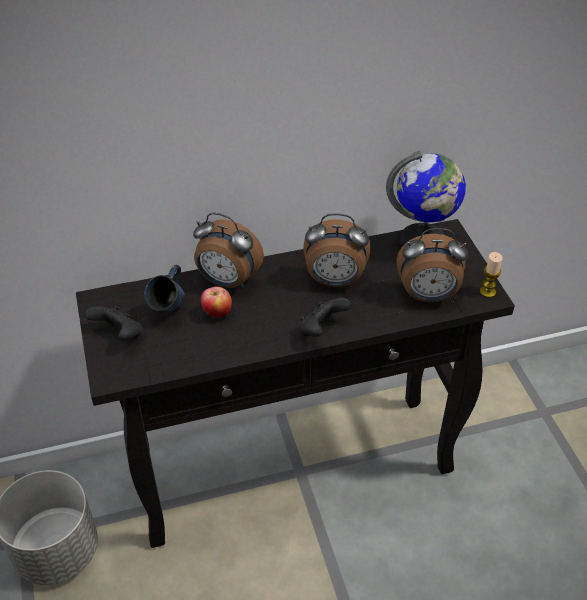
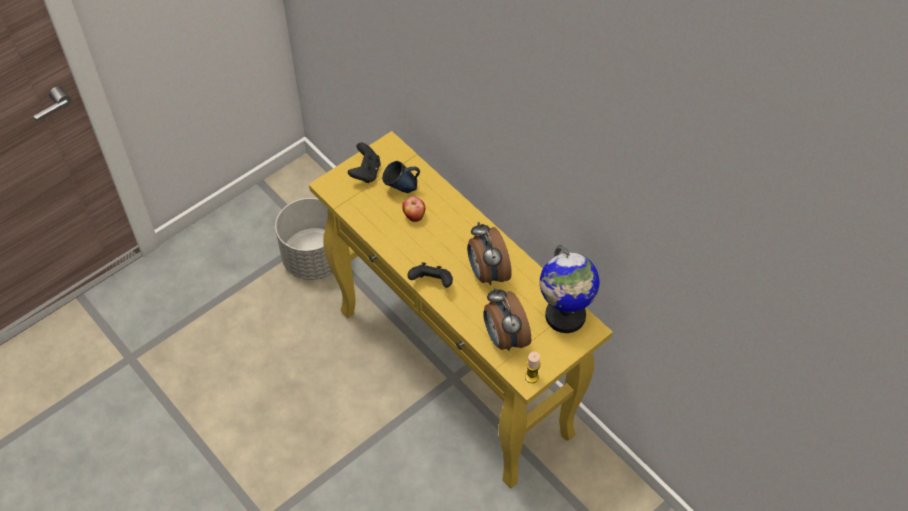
camera: 65 degrees right, 10 degrees up
black console table [76,219,515,548] -> yellow console table [309,131,612,488]
alarm clock [193,213,264,288] -> none

